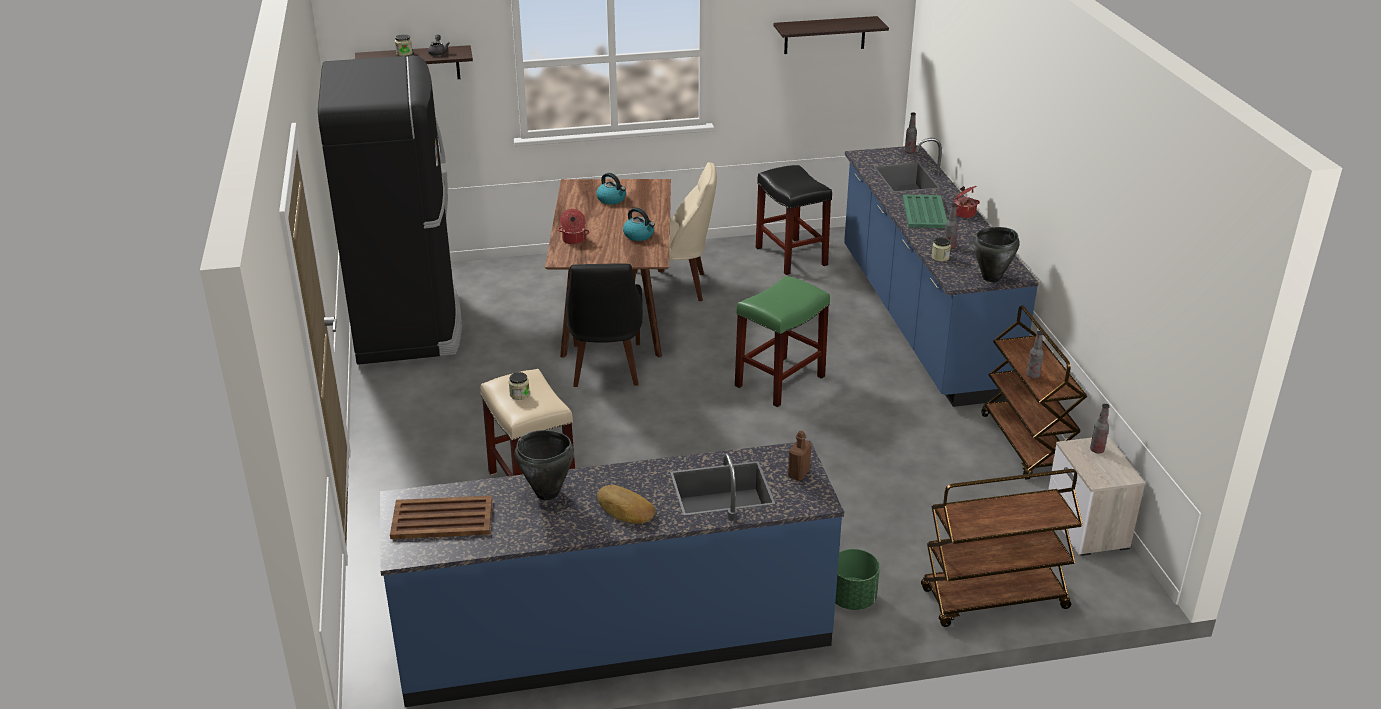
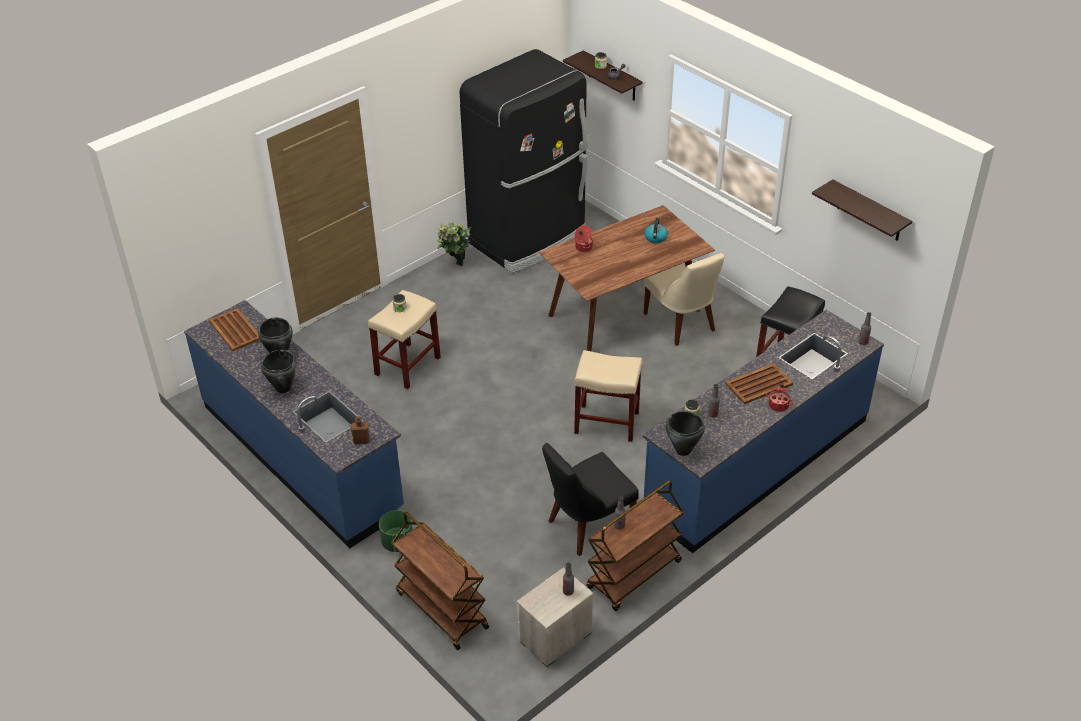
camera: 60 degrees right, 10 degrees up
black chair [566,264,643,387] -> black chair moved to [542,443,639,556]
bread [597,485,655,524] -> black cooking pot [261,350,297,393]
kettle [623,208,655,241] -> none
green stool [735,276,830,407] -> beige stool [574,350,643,442]
green tray [903,195,947,228] -> brown tray [725,363,793,404]
none -> potted plant [437,223,472,266]

